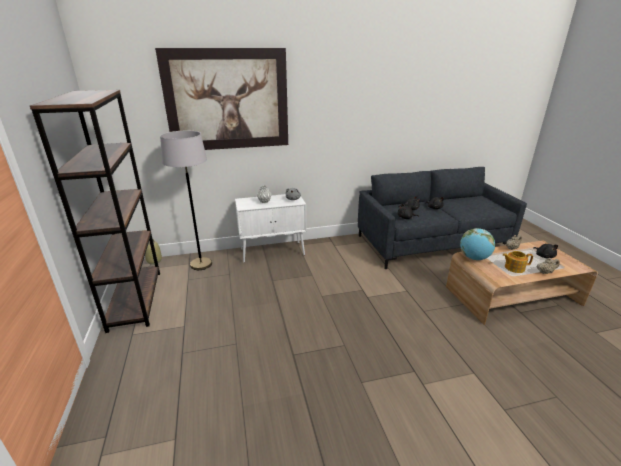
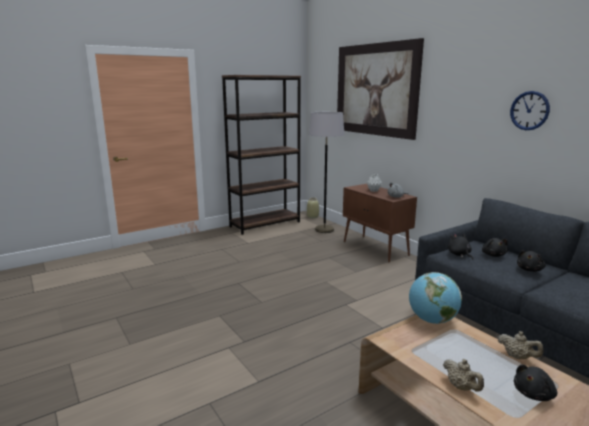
camera: 70 degrees right, 10 degrees down
white cabinet [235,194,306,263] -> brown cabinet [343,184,417,262]
teapot [503,251,533,273] -> none
none -> wall clock [510,91,550,130]

